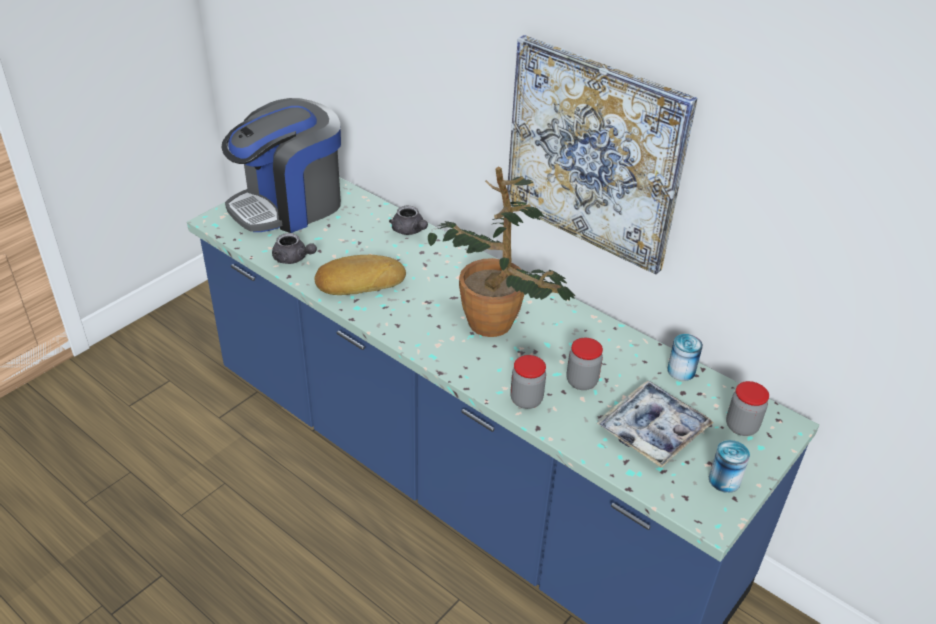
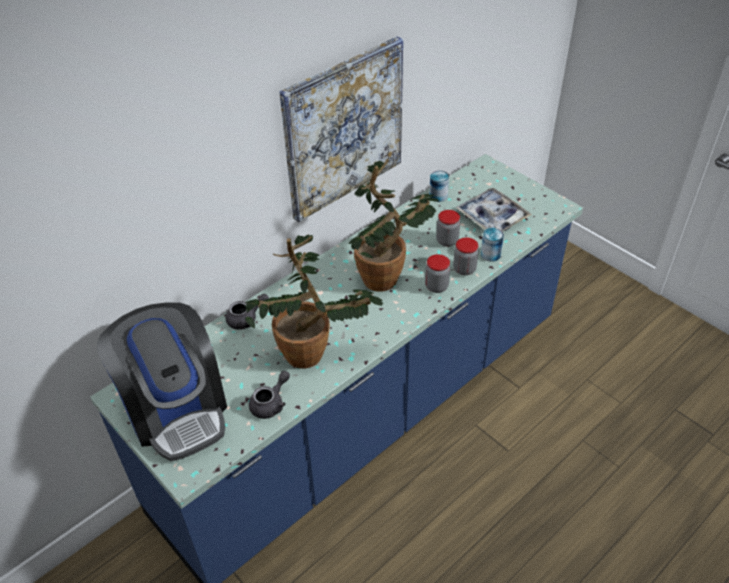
camera: 80 degrees left, 5 degrees up
bread [315,255,406,295] -> potted plant [244,234,383,369]
can [709,440,750,493] -> can moved to [481,228,504,262]
jar [726,381,769,436] -> jar moved to [425,254,450,293]

